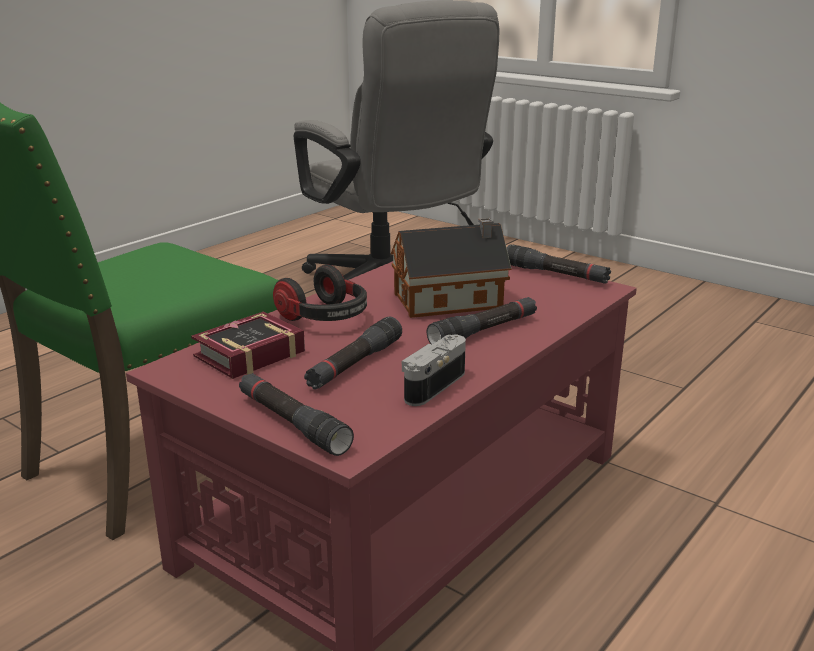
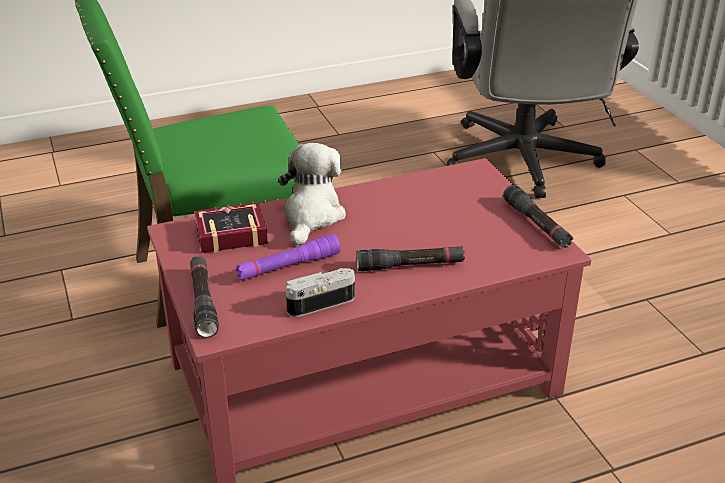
camera: 30 degrees right, 10 degrees up
headphones [273,264,367,321] -> plush toy [278,143,346,246]
black flashlight [304,317,402,389] -> purple flashlight [236,234,341,281]
toy house [391,218,512,318] -> none

